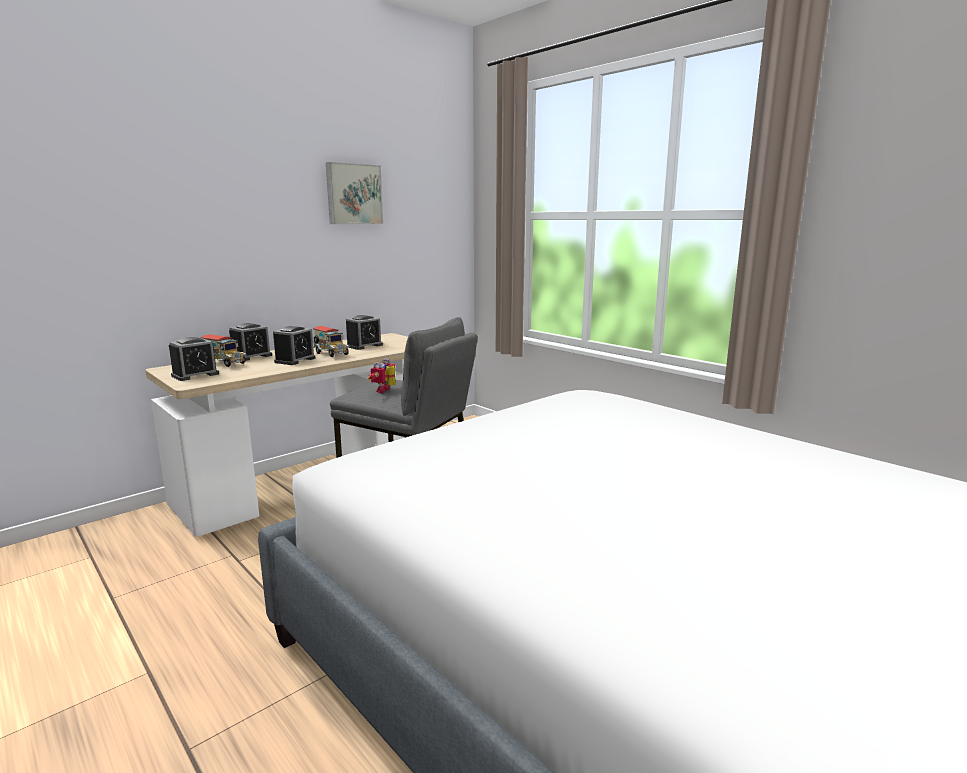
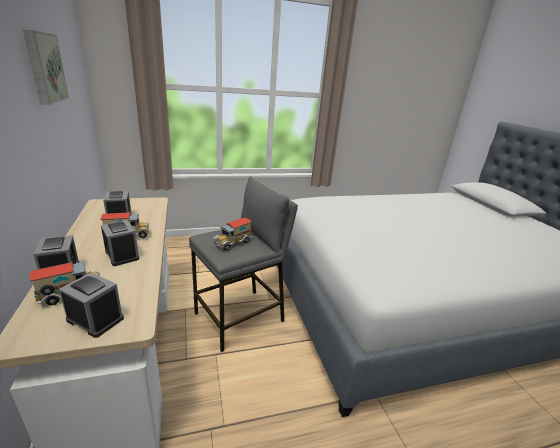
camera: 65 degrees left, 10 degrees up
alarm clock [169,337,219,381] -> alarm clock turned 45 degrees counterclockwise [59,272,124,338]
toy robot [368,358,396,393] -> toy truck [213,218,252,251]

